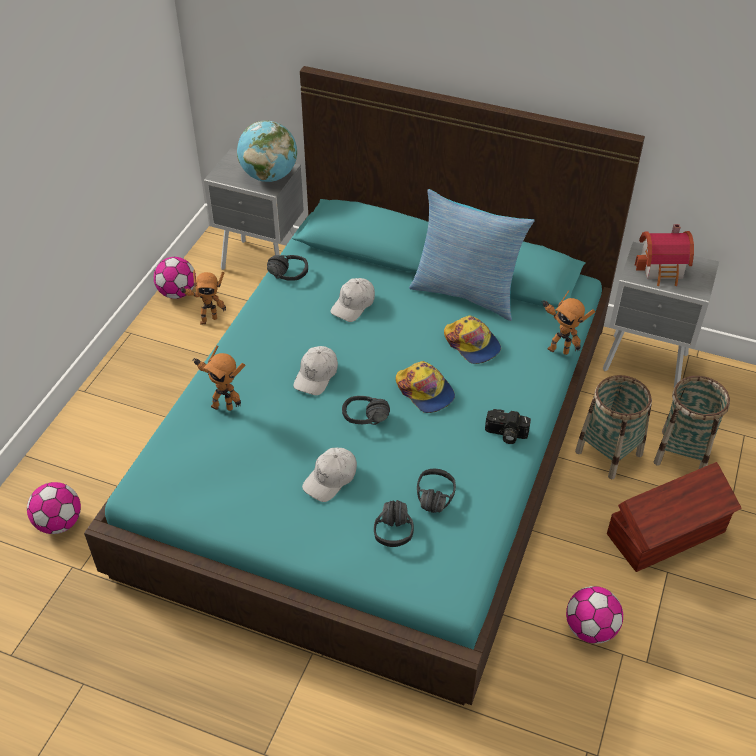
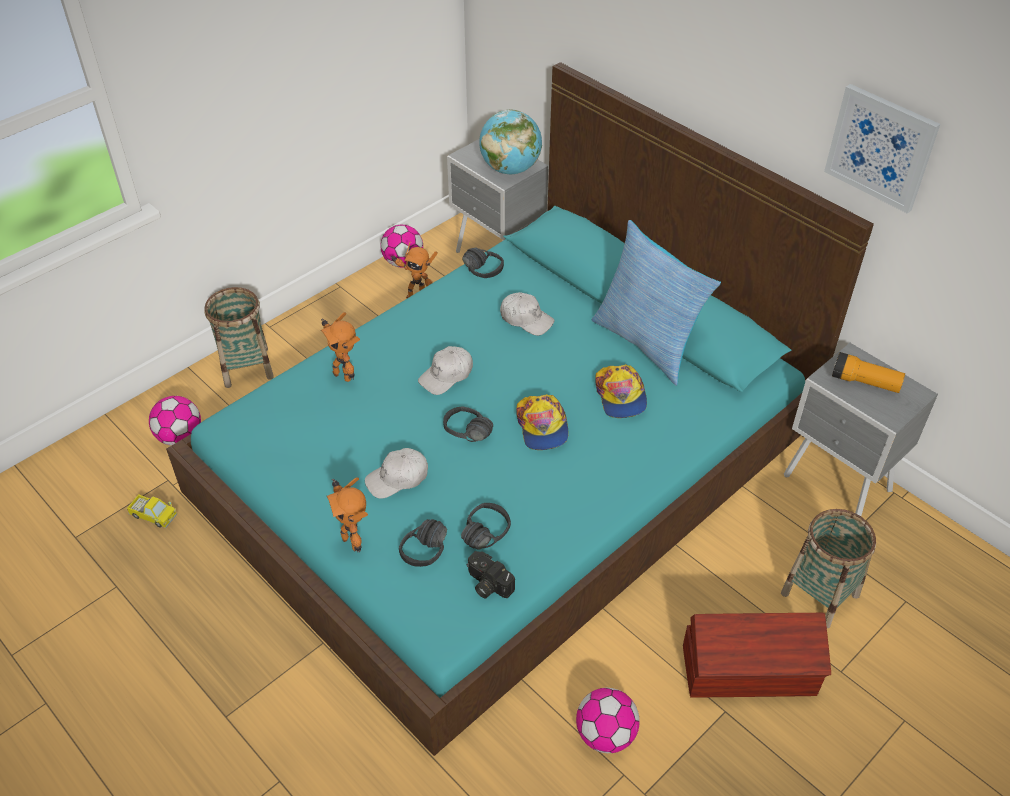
camera: 25 degrees right, 0 degrees up
white cap [330,278,375,322] -> white cap turned 120 degrees counterclockwise [500,292,555,336]
camera [485,409,531,444] -> camera moved to [467,551,515,598]
toy robot [541,290,595,355] -> toy robot moved to [327,477,368,553]
basket [575,375,652,479] -> basket moved to [204,287,274,388]
toy house [635,224,694,286] -> flashlight [832,352,905,393]
none -> toy truck [127,494,178,529]
none -> picture [824,84,940,214]

